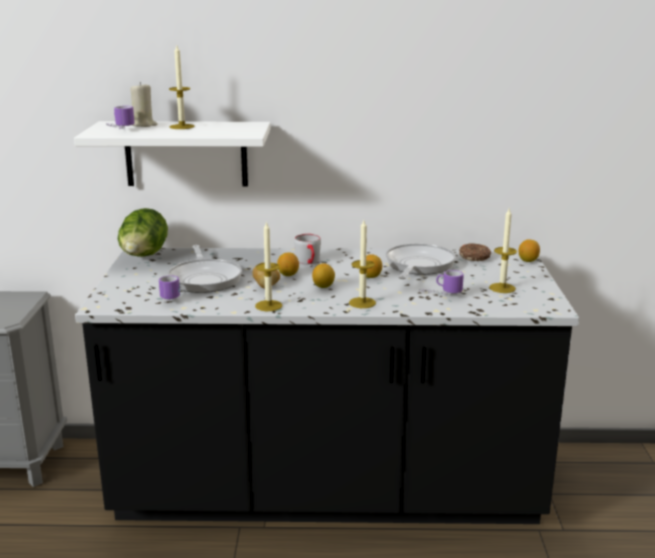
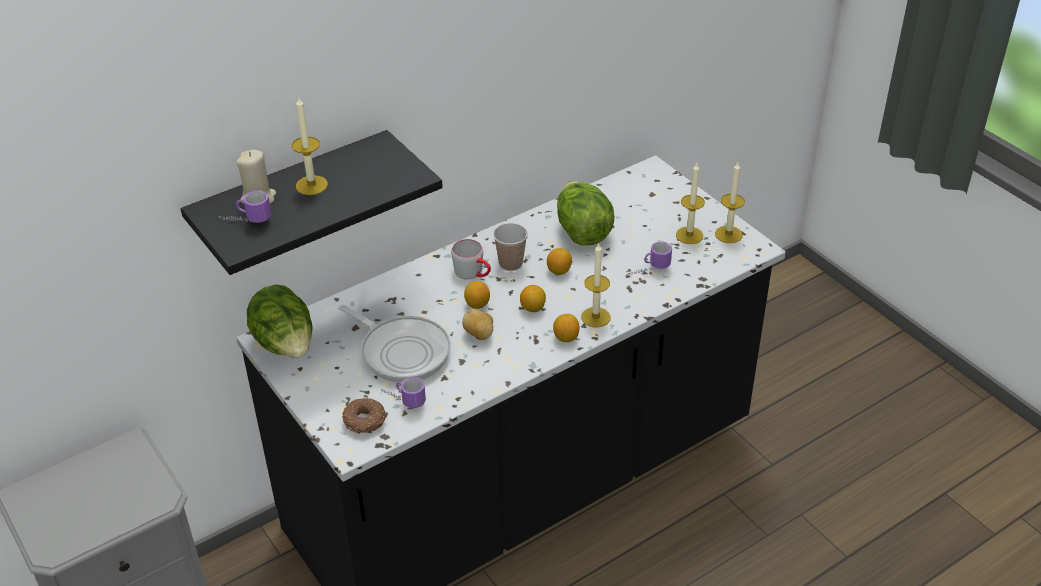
camera: 35 degrees left, 20 degrees up
white shelf [74,121,271,187] -> black shelf [180,130,443,275]
candle [255,221,282,311] -> candle moved to [715,162,745,243]
frying pan [385,243,456,279] -> lettuce [557,181,614,245]
donut [459,243,491,261] -> donut moved to [342,398,386,434]
lemon [519,239,540,262] -> lemon moved to [553,314,579,342]
none -> cup [493,223,528,271]

